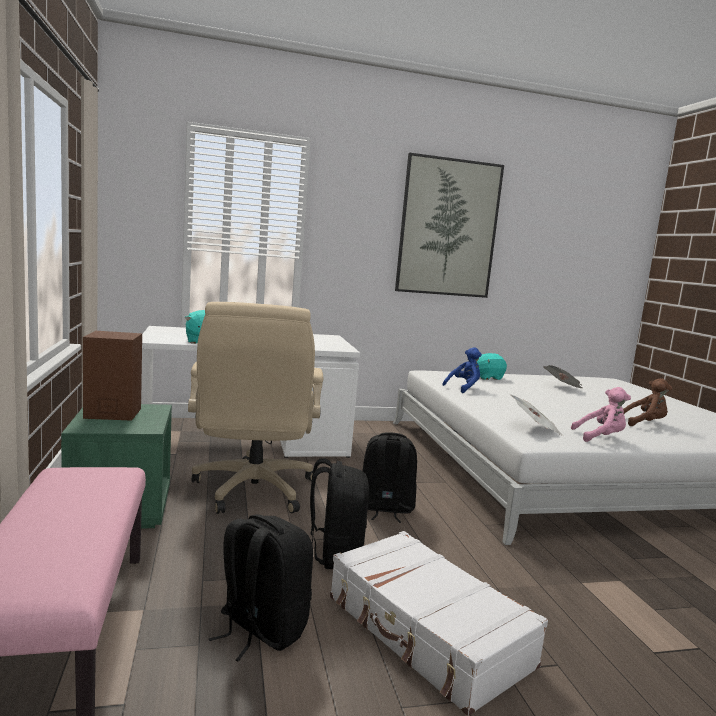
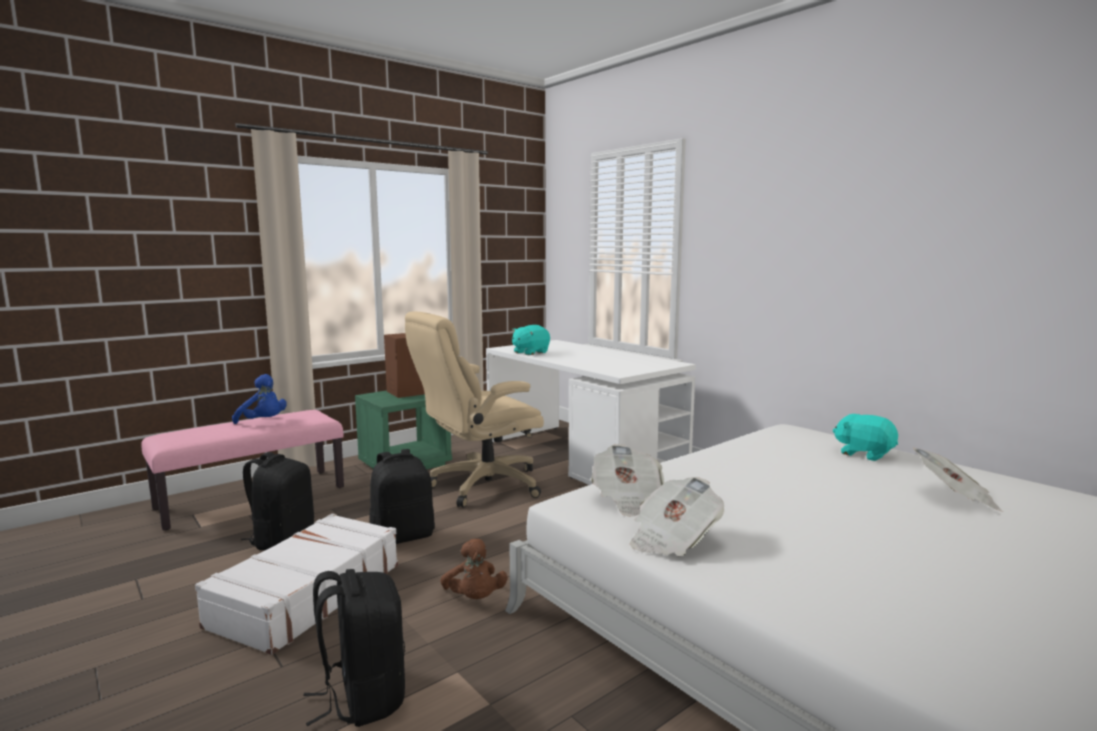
camera: 65 degrees right, 0 degrees up
black backpack [363,432,417,523] -> black backpack moved to [303,569,405,727]
picture [395,153,504,298] -> none
blue plush toy [442,347,482,393] -> blue plush toy moved to [232,374,287,424]
pink plush toy [571,387,631,442] -> newspaper [630,477,724,556]
brown plush toy [623,378,672,426] -> brown plush toy moved to [440,539,508,599]

